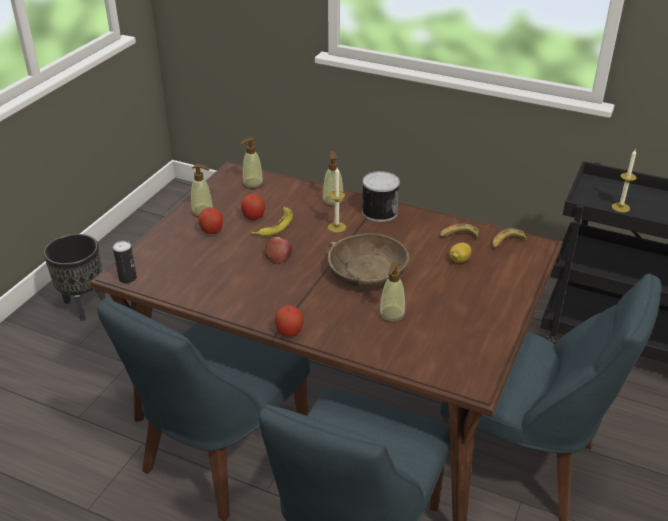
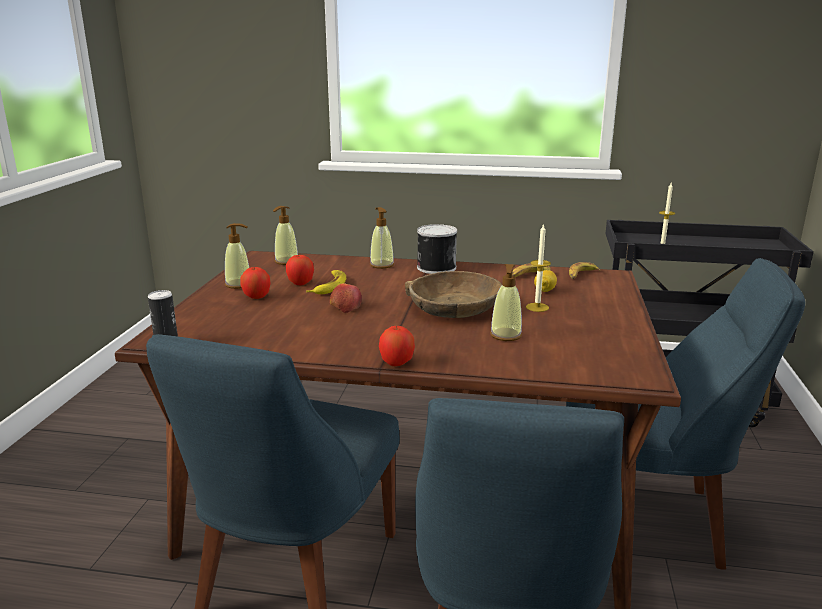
camera: 15 degrees left, 15 degrees down
black planter [44,234,106,321] -> none
candle [328,168,346,233] -> candle moved to [526,223,551,312]

